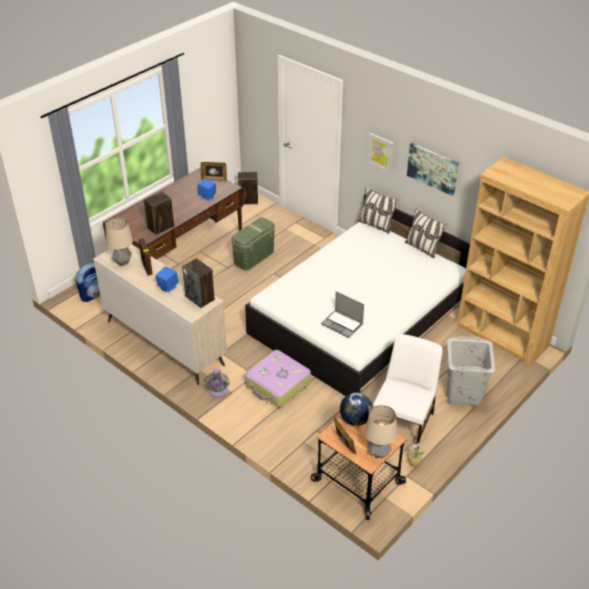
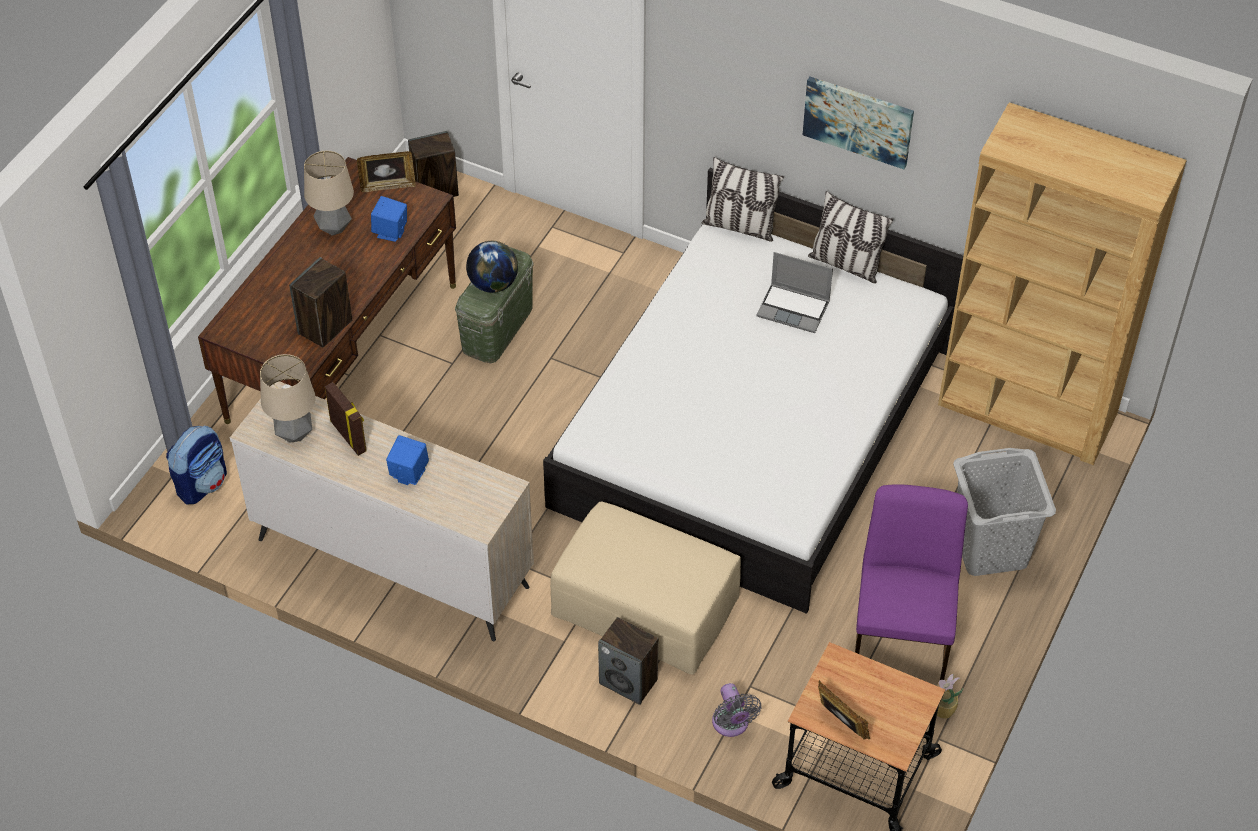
camera: 15 degrees left, 10 degrees up
speaker [182,258,215,308] -> speaker moved to [598,617,658,705]
grey fan [204,369,229,398] -> grey fan moved to [712,683,762,737]
suitcase [245,350,311,408] -> beige ottoman [550,502,741,674]
laptop [321,291,364,338] -> laptop moved to [756,252,833,333]
globe [340,392,373,426] -> globe moved to [466,241,518,293]
table lamp [365,405,397,458] -> table lamp moved to [304,151,354,236]
picture [367,133,394,173] -> none
white chair [373,334,443,451] -> purple chair [855,484,968,680]

